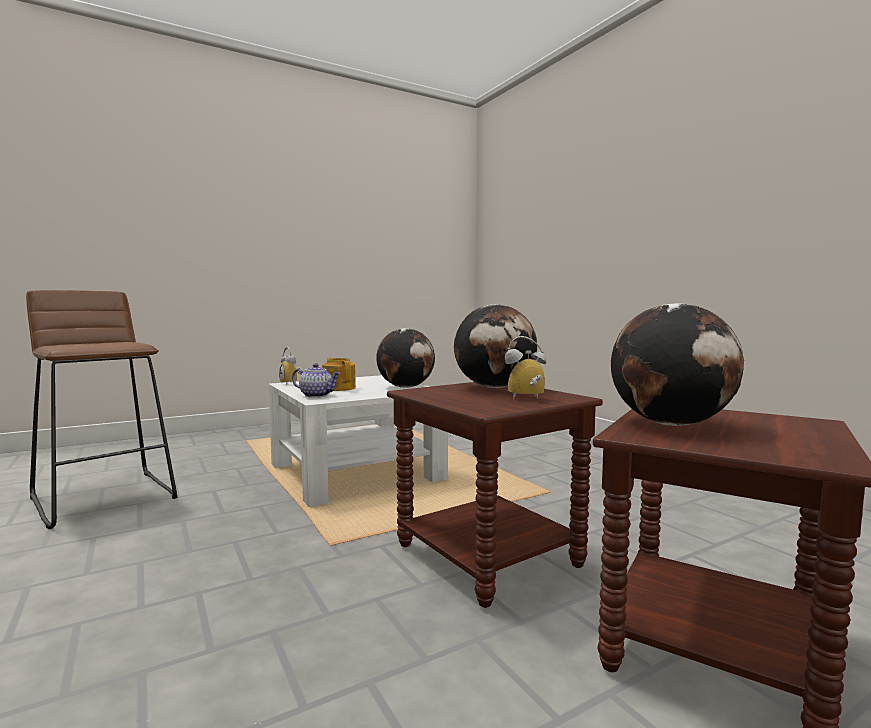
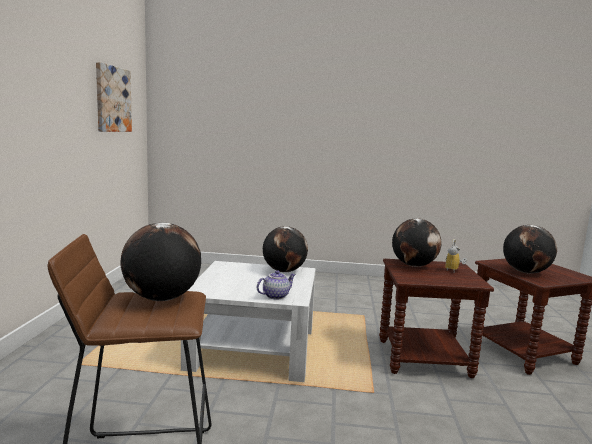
camera: 55 degrees left, 5 degrees up
alarm clock [279,347,302,384] -> none
teapot [322,358,356,391] -> none
none -> picture [96,62,132,132]
none -> globe [120,222,201,301]

